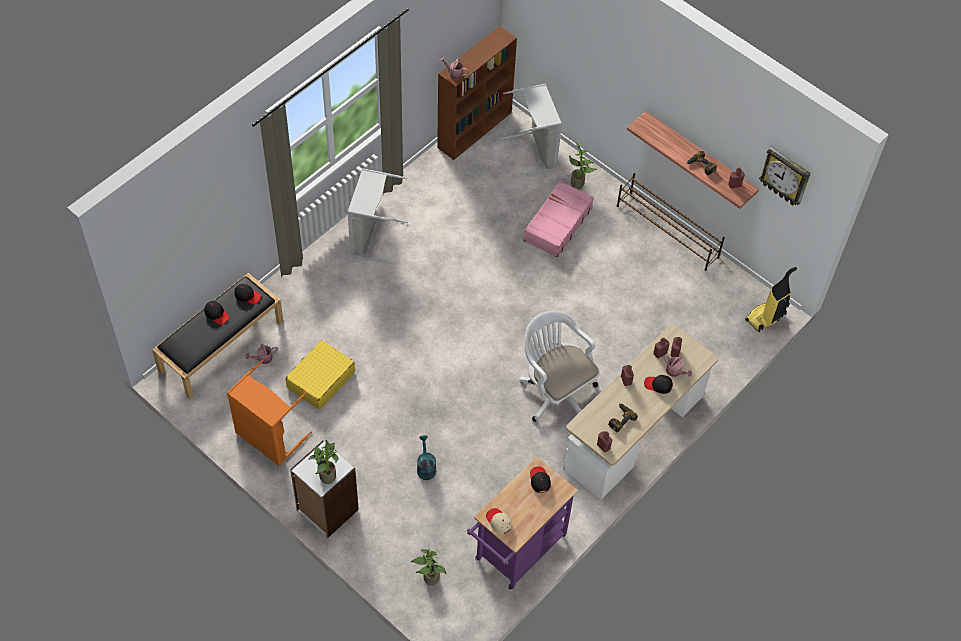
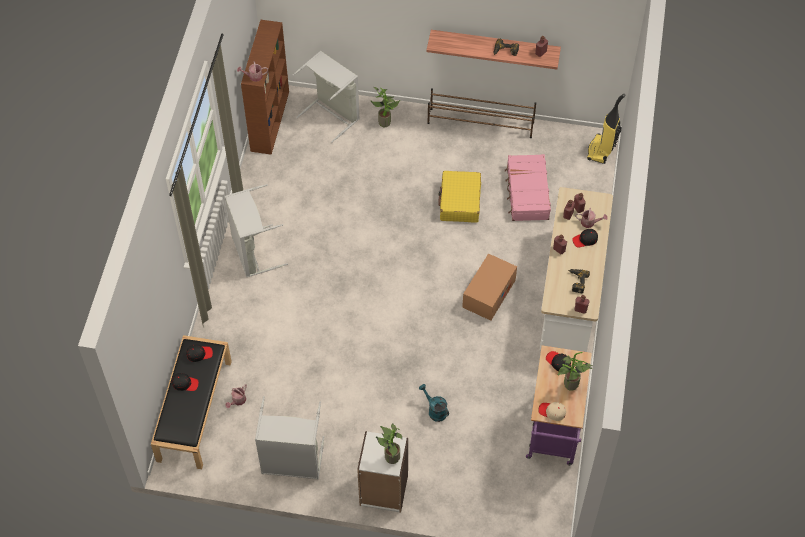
camera: 30 degrees left, 0 degrees up
orange laundry basket [227,360,312,466] -> grey laundry basket [255,396,324,479]
yellow suitcase [286,340,355,410] -> yellow suitcase moved to [438,171,481,223]
potted plant [411,549,447,586] -> potted plant moved to [558,352,593,391]
white office chair [519,311,600,422] -> cardboard box [462,253,517,321]
pink suitcase [523,181,594,258] -> pink suitcase moved to [505,154,551,221]
wall clock [759,146,811,206] -> none

